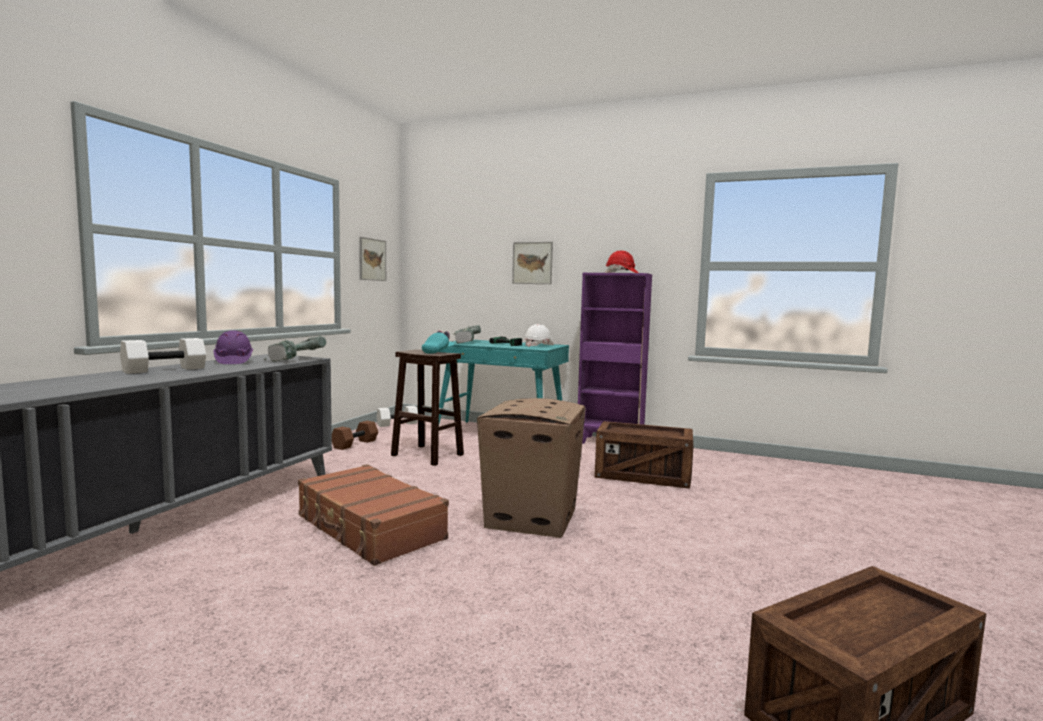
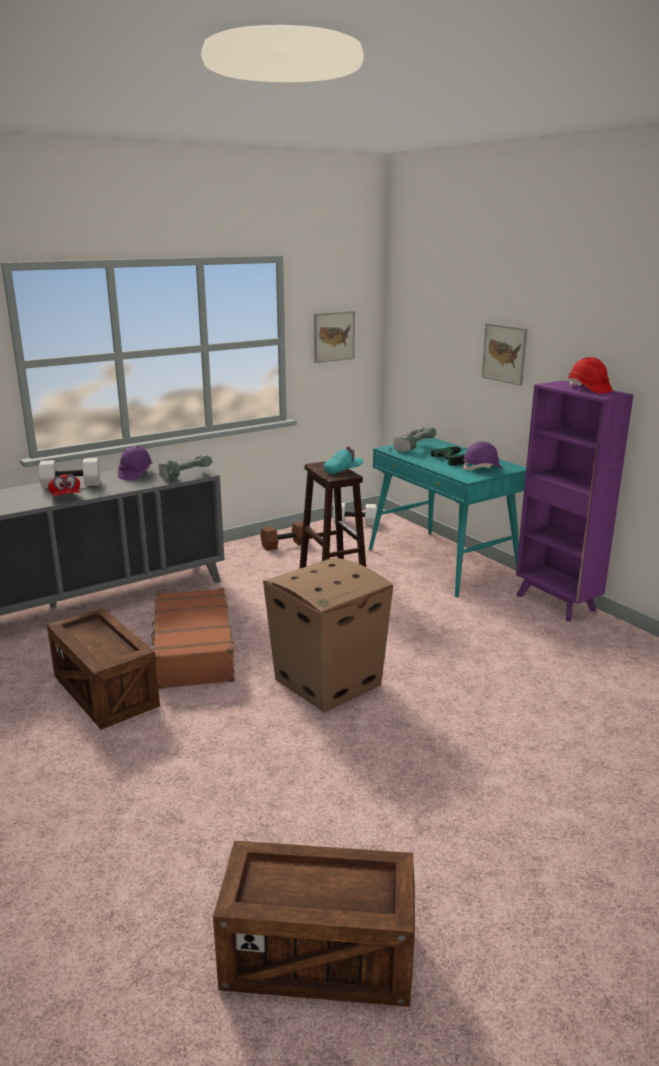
camera: 35 degrees right, 15 degrees up
white hard hat [524,324,554,347] -> purple hard hat [463,441,503,470]
crate [595,421,693,489] -> crate moved to [47,608,160,730]
none -> red cap [48,474,81,496]

